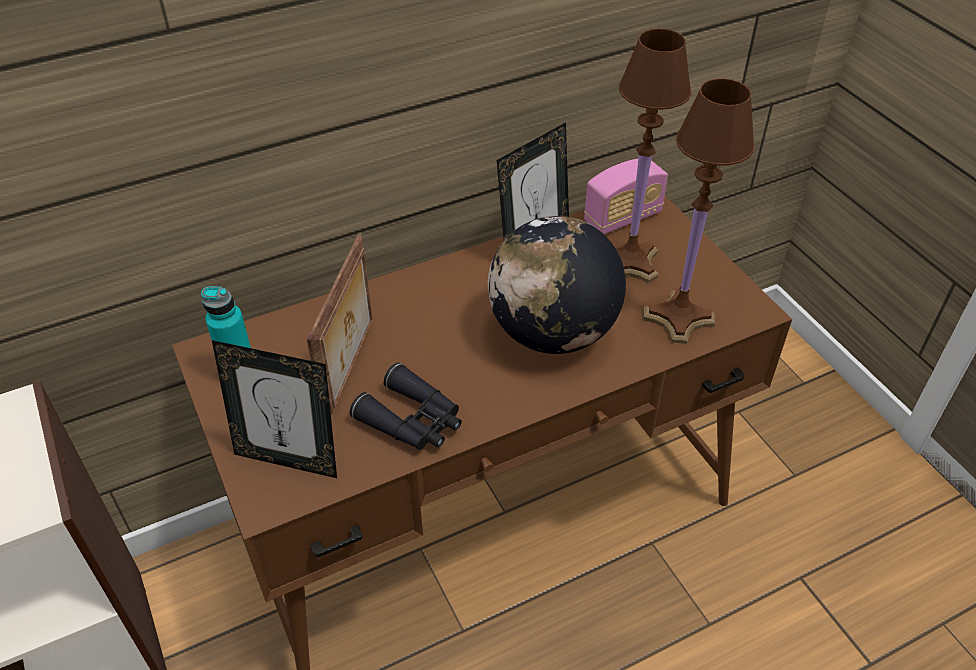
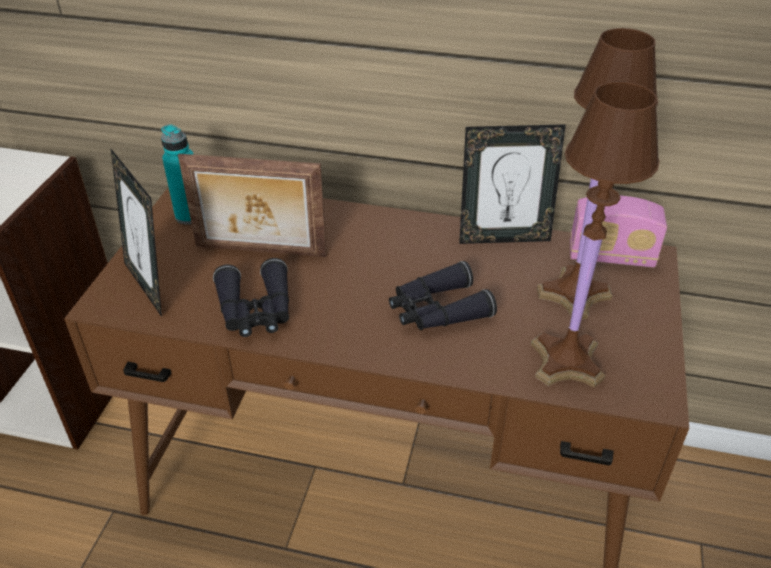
camera: 40 degrees right, 5 degrees down
picture frame [307,233,373,415] -> picture frame turned 45 degrees clockwise [178,154,327,257]
globe [488,216,626,354] -> black binoculars [389,261,497,330]

